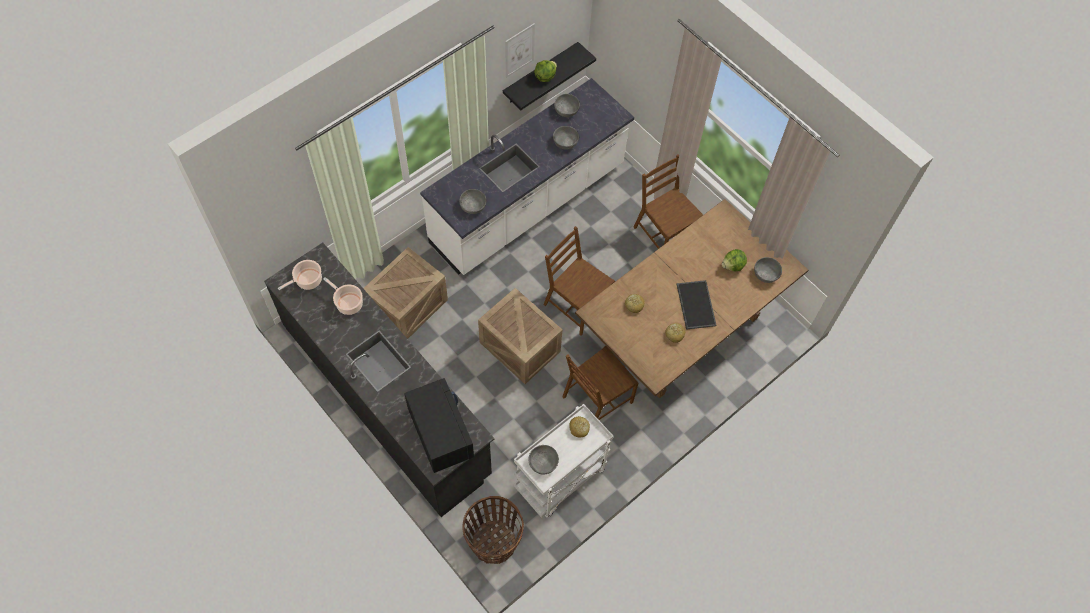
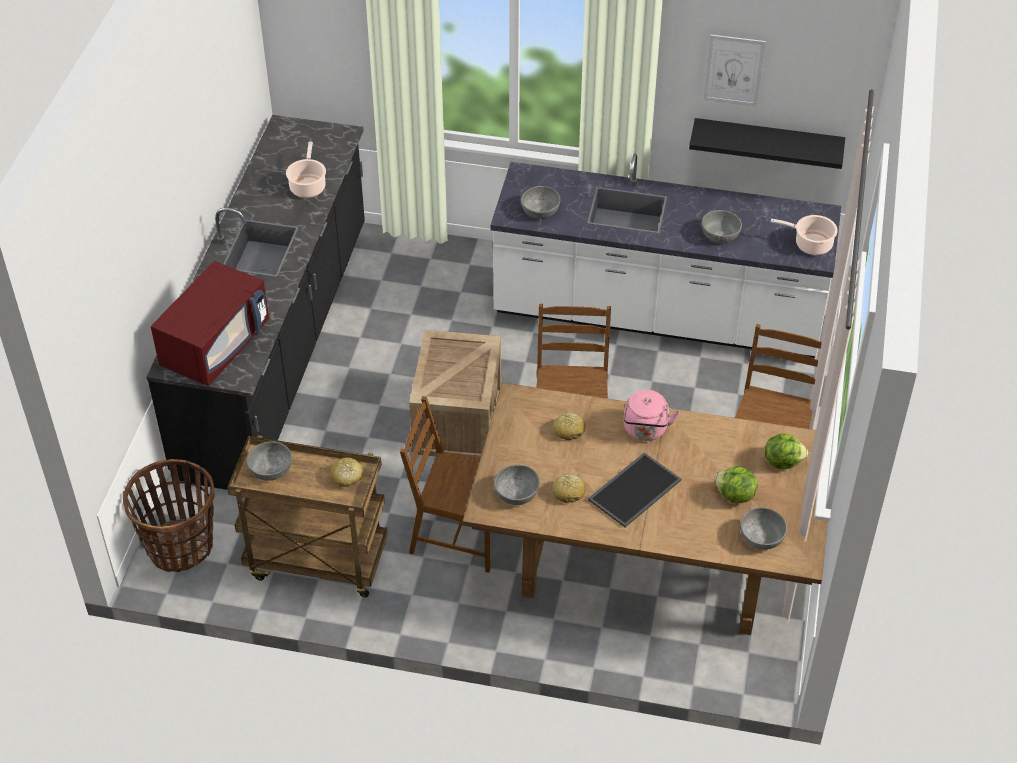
camera: 55 degrees right, 15 degrees down
cooking pot [278,260,322,291] -> cooking pot moved to [771,215,838,255]
crate [363,247,448,339] -> none
black microwave [404,378,474,473] -> red microwave [151,261,269,386]
white cart [514,404,614,518] -> brown cart [227,435,388,597]
lettuce [534,60,557,82] -> lettuce moved to [765,433,808,469]
grey bowl [554,94,580,117] -> grey bowl moved to [494,465,540,505]
none -> pink kettle [624,390,680,441]

